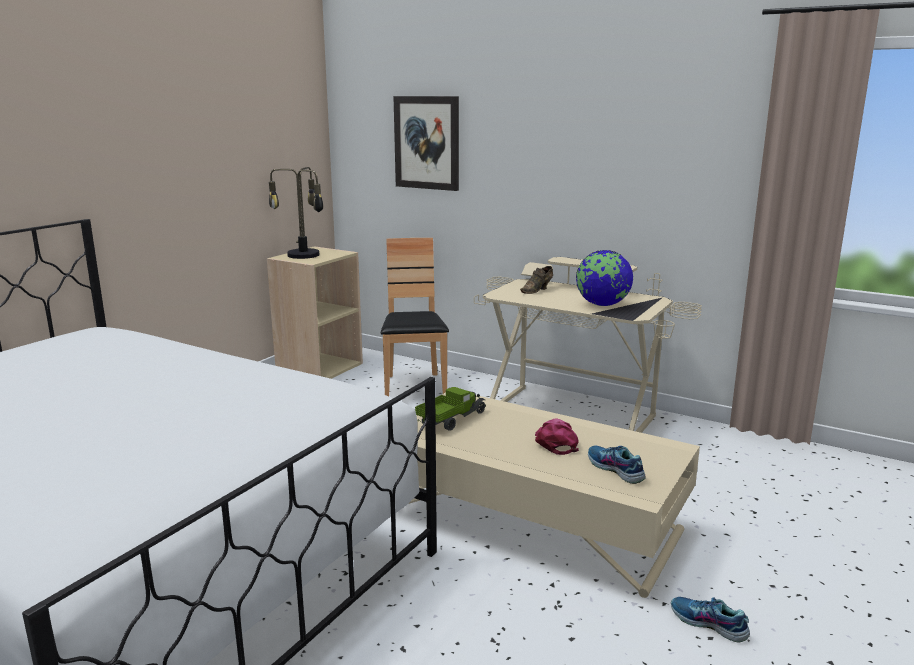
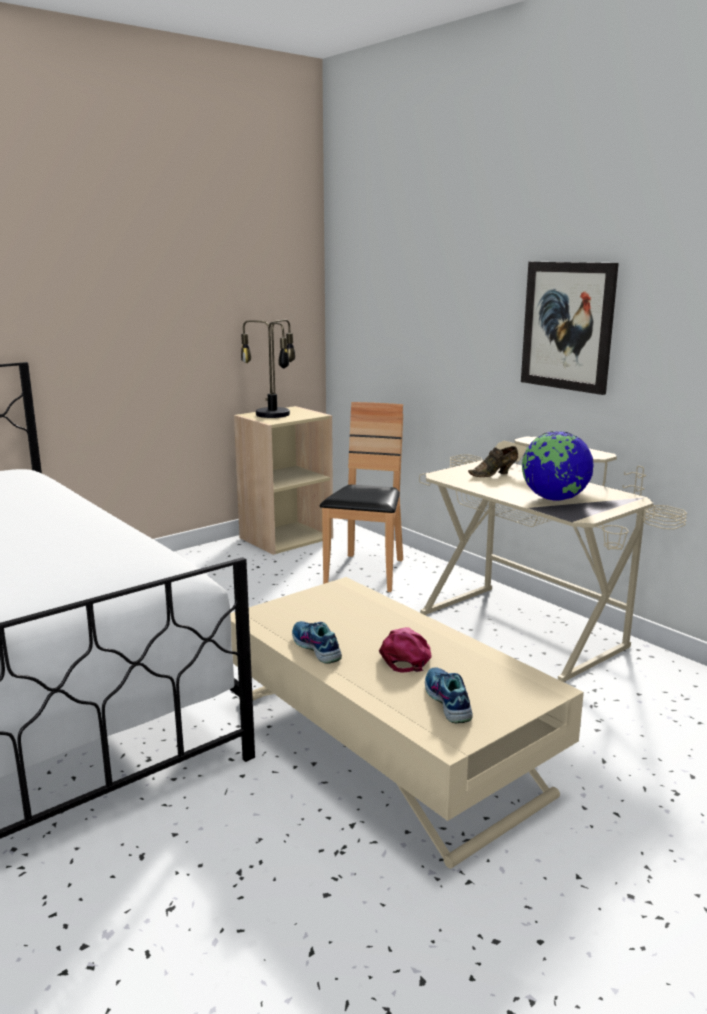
camera: 20 degrees right, 0 degrees up
picture [393,96,459,191] -> picture moved to [521,262,619,395]
toy truck [415,387,486,431] -> none
shoe [671,597,750,643] -> shoe moved to [292,621,342,664]

